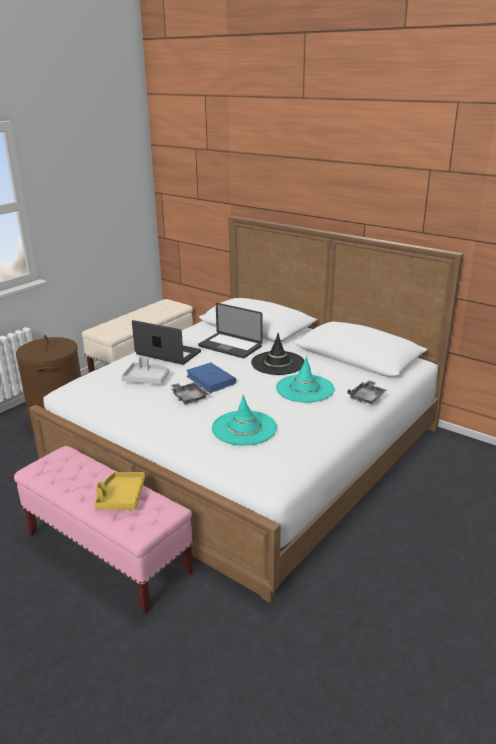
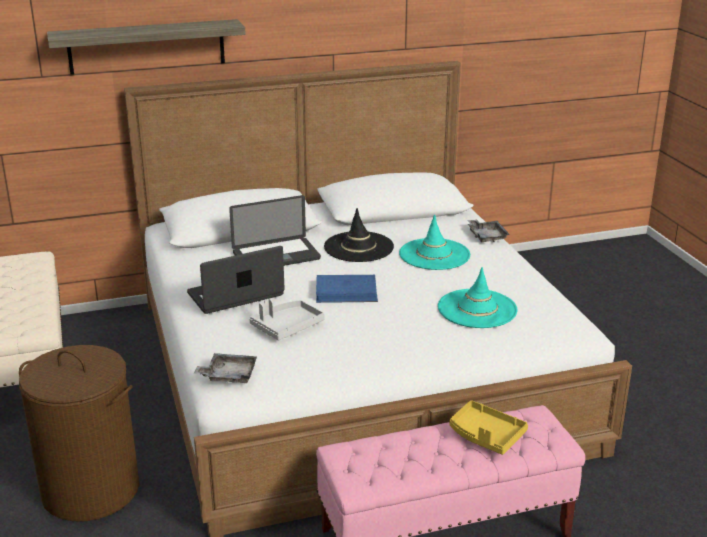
camera: 55 degrees left, 0 degrees up
grey tray [170,382,209,405] -> grey tray moved to [194,353,257,383]
none -> shelf [47,19,246,75]

